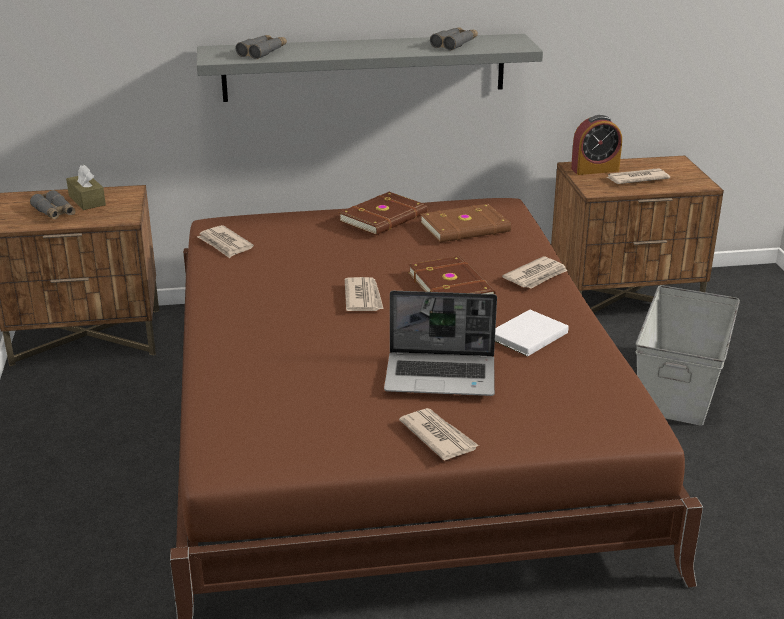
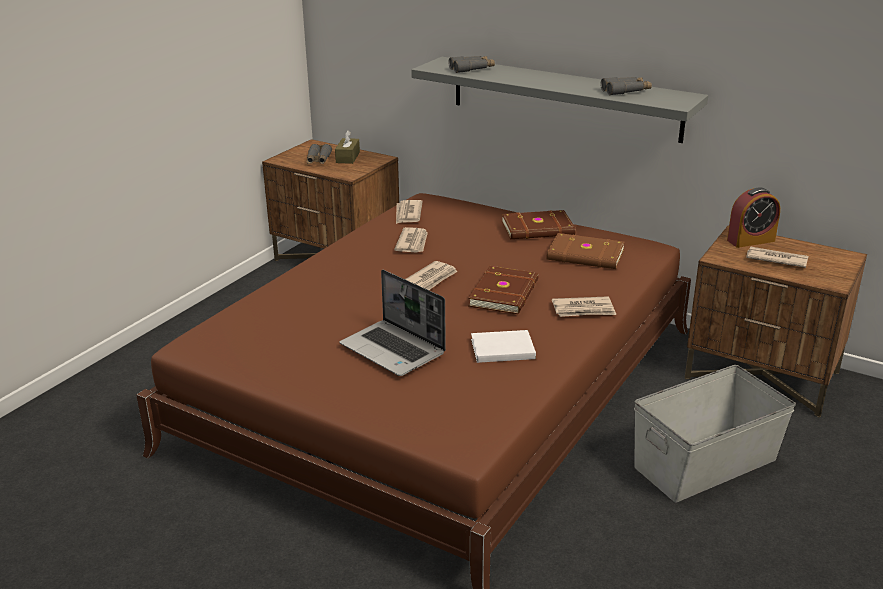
camera: 40 degrees right, 0 degrees up
newspaper [399,408,479,461] -> newspaper moved to [394,227,428,253]
alarm clock [571,115,622,175] -> alarm clock turned 45 degrees counterclockwise [727,187,780,248]

